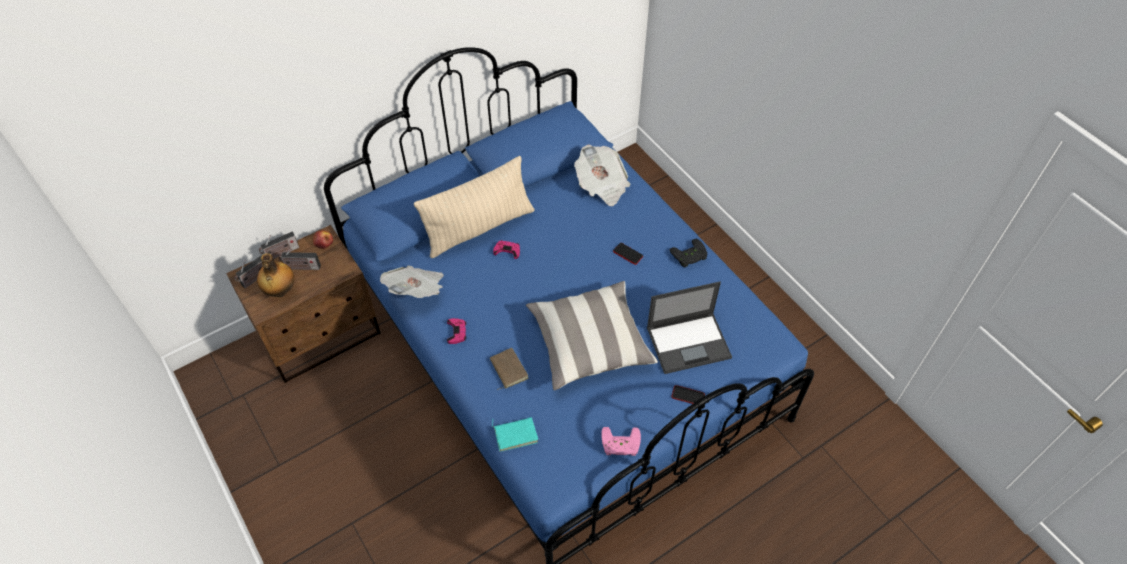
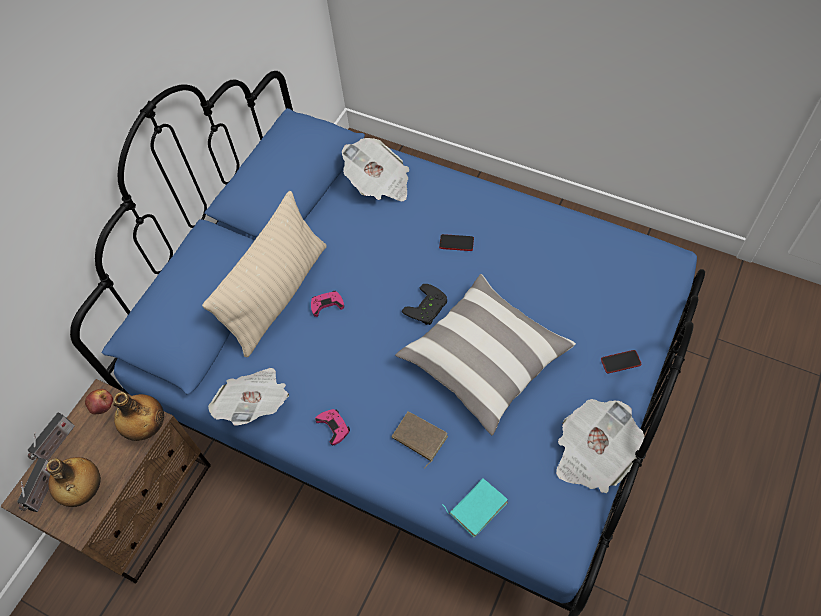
camera: 25 degrees left, 5 degrees up
radio [279,248,321,270] -> none
pink game controller [601,427,641,456] -> newspaper [556,399,644,493]
laptop [647,282,732,374] -> none
black game controller [669,239,708,268] -> black game controller moved to [402,284,447,325]
none -> bottle [113,392,164,441]

